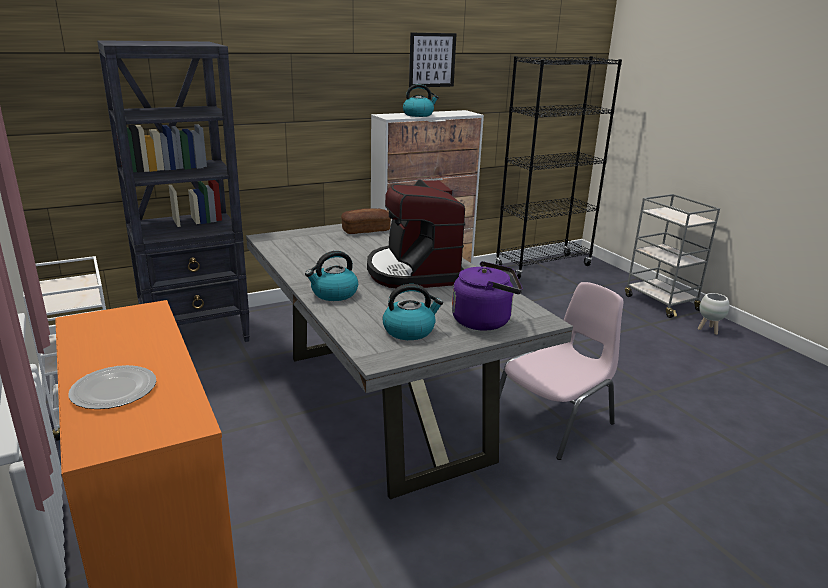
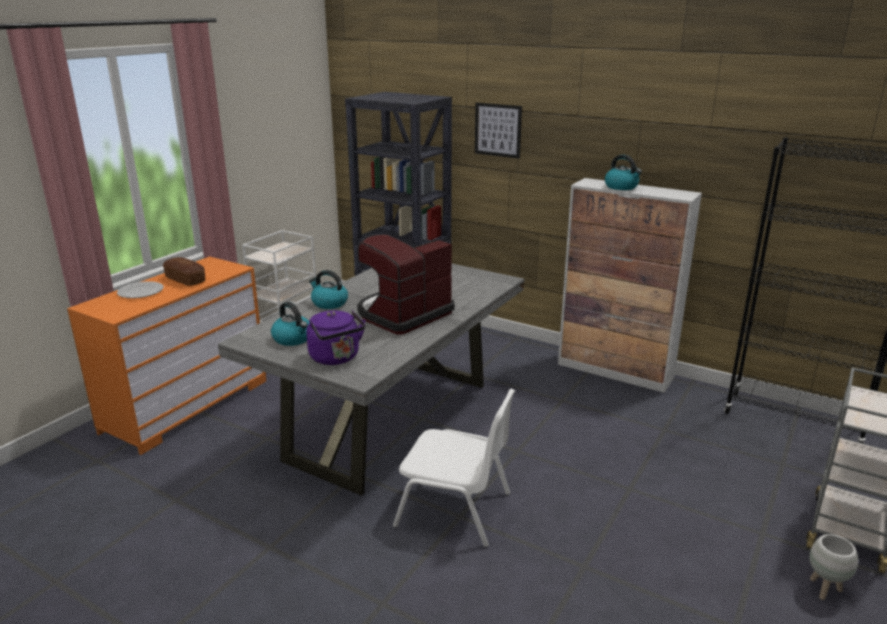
camera: 60 degrees right, 0 degrees up
bread [341,208,391,234] -> bread moved to [163,257,205,286]
picture [409,33,457,88] -> picture moved to [475,103,522,159]
pink chair [499,282,624,460] -> white chair [393,389,515,547]

